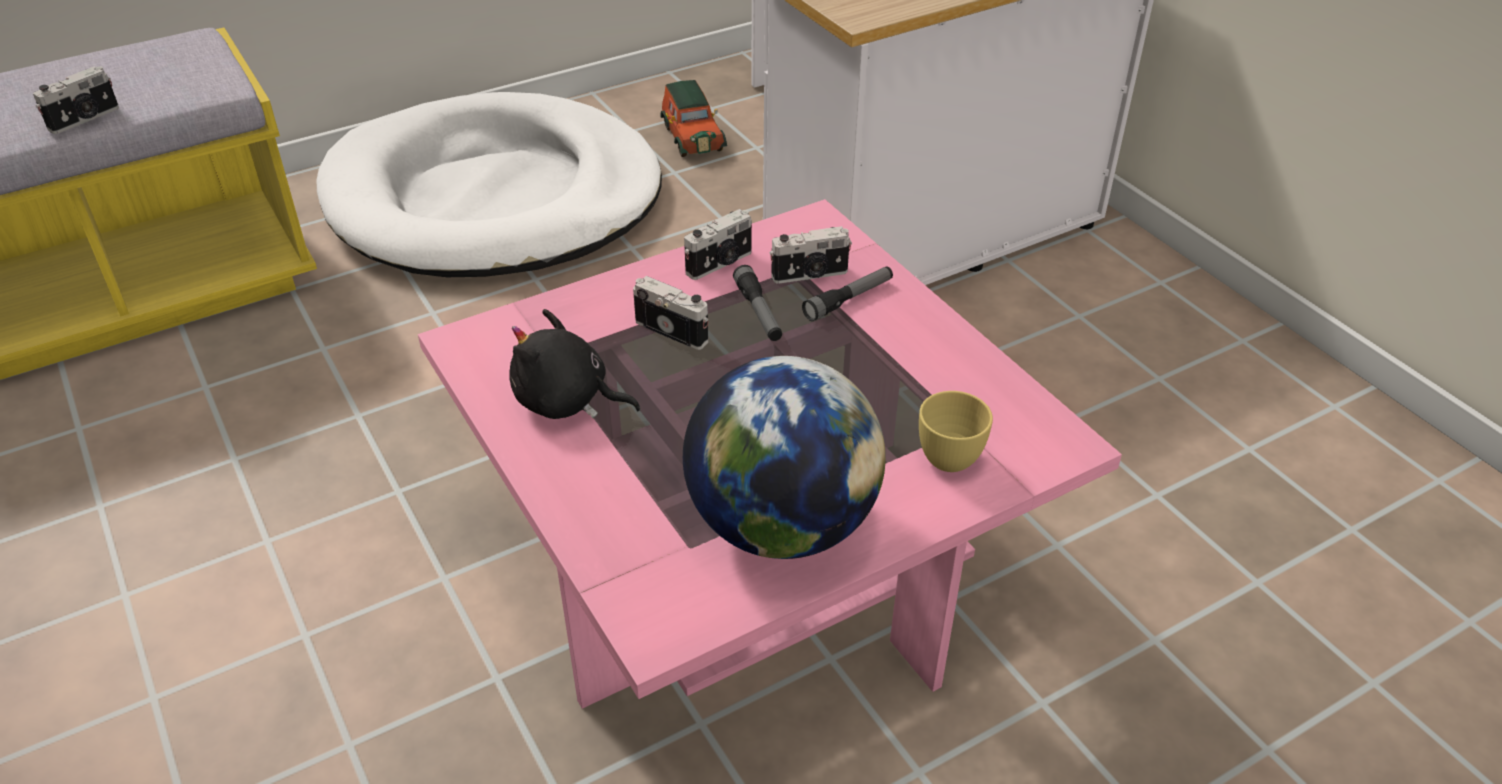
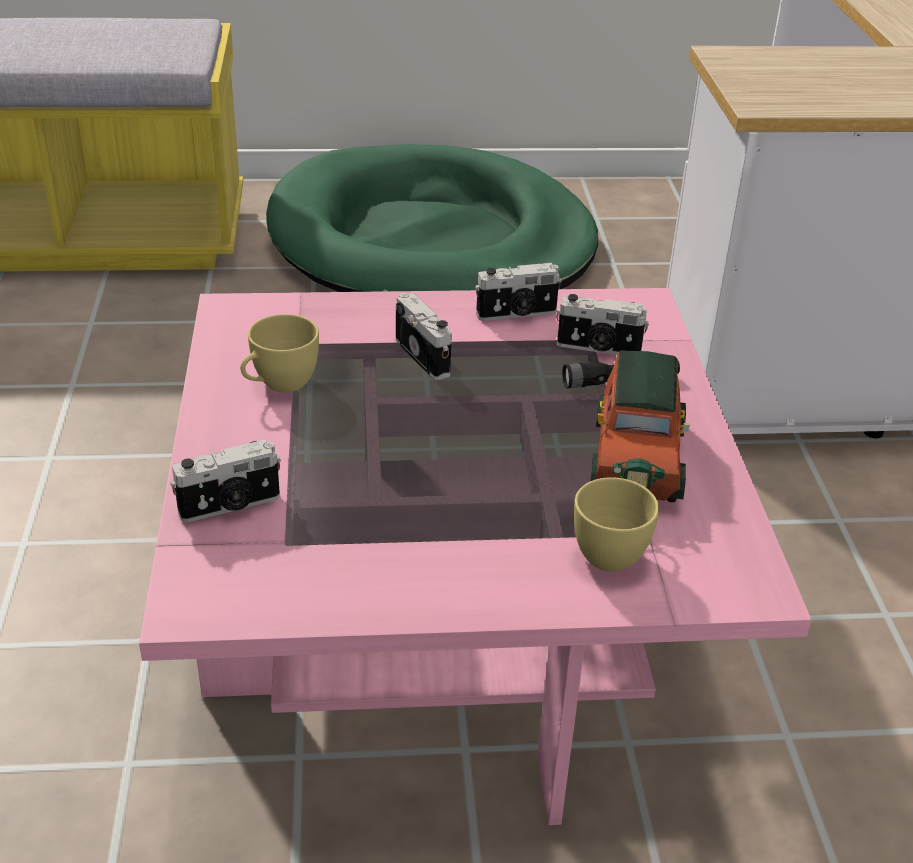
camera: 25 degrees right, 5 degrees down
camera [33,66,119,134] -> camera moved to [170,439,281,523]
white dog bed [317,92,662,277] -> green dog bed [266,144,598,292]
black plush toy [509,309,641,419] -> yellow cup [240,314,319,392]
toy car [660,80,727,157] -> toy car moved to [590,350,690,502]
globe [683,356,886,559] -> none
flashlight [733,265,782,341] -> none

